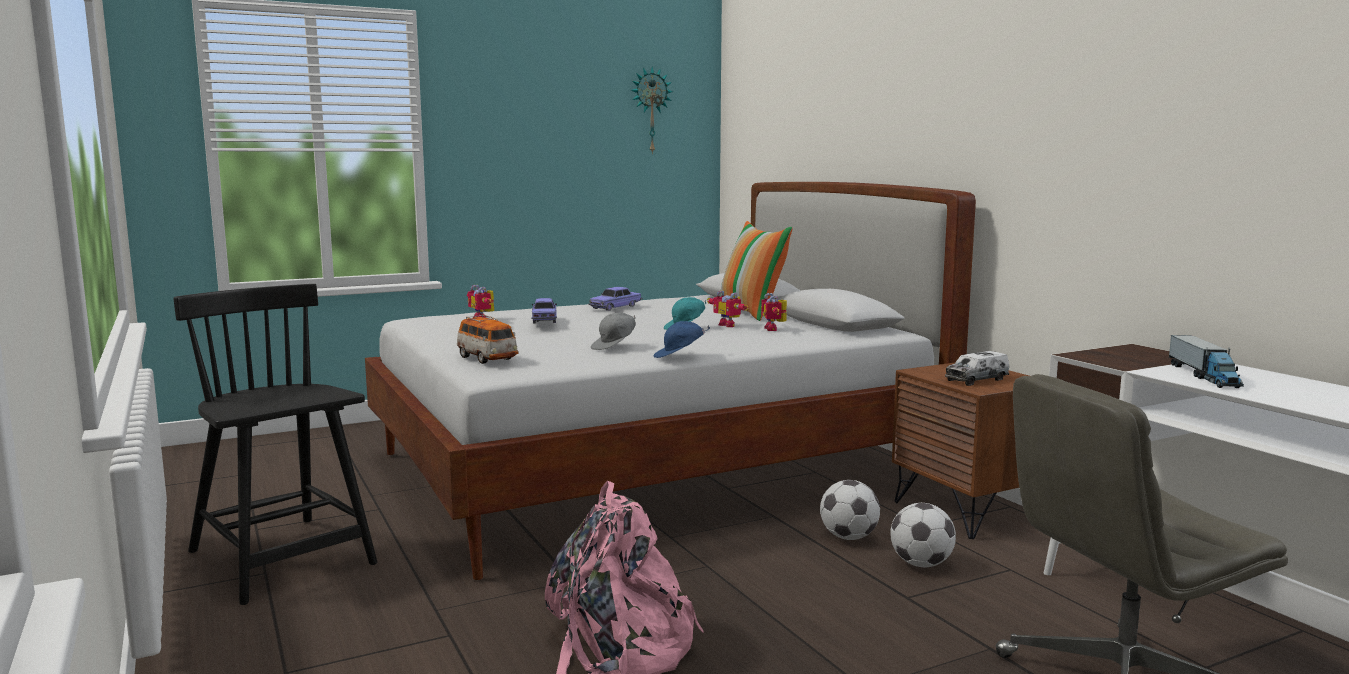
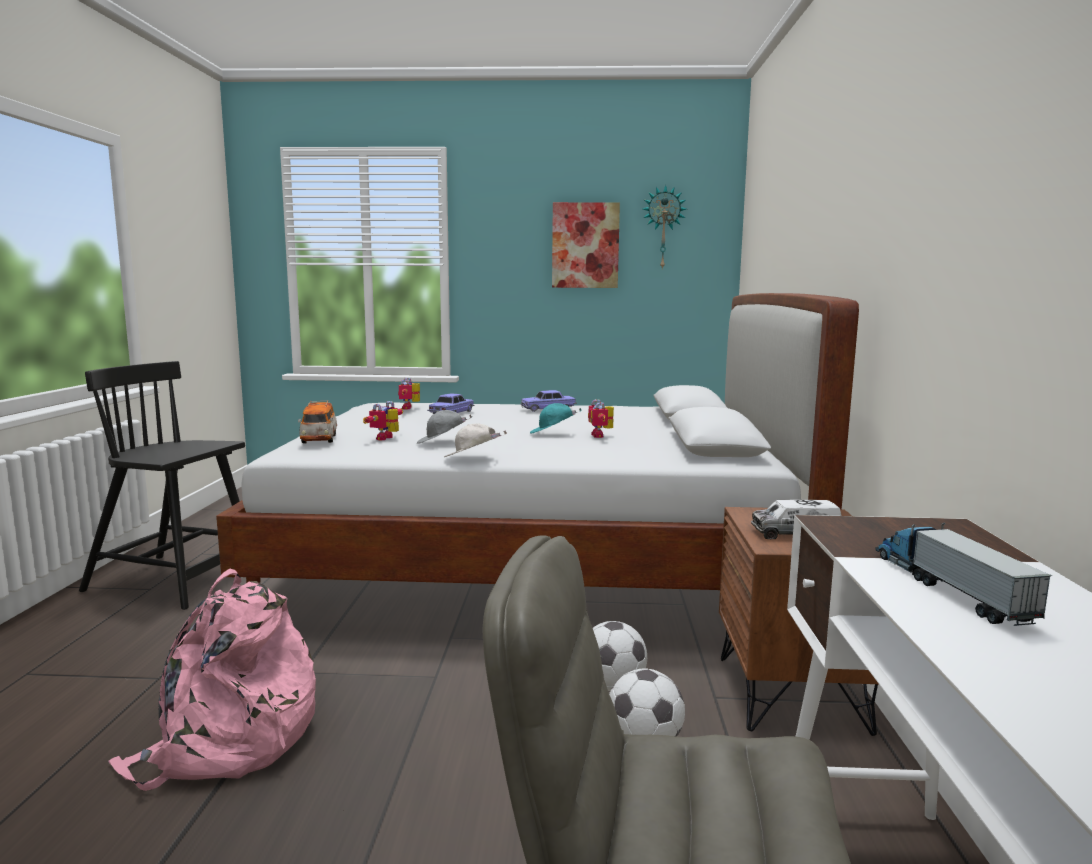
camera: 30 degrees right, 0 degrees up
black chair [174,284,377,605] -> black chair turned 60 degrees counterclockwise [79,361,245,610]
blue cap [654,321,710,358] -> white cap [444,423,507,457]
pillow [720,221,793,321] -> none
toy robot [761,293,787,331] -> toy robot moved to [363,401,403,440]
toy truck [1169,335,1244,388] -> toy truck turned 135 degrees clockwise [875,523,1052,626]
none -> picture [552,202,620,288]

